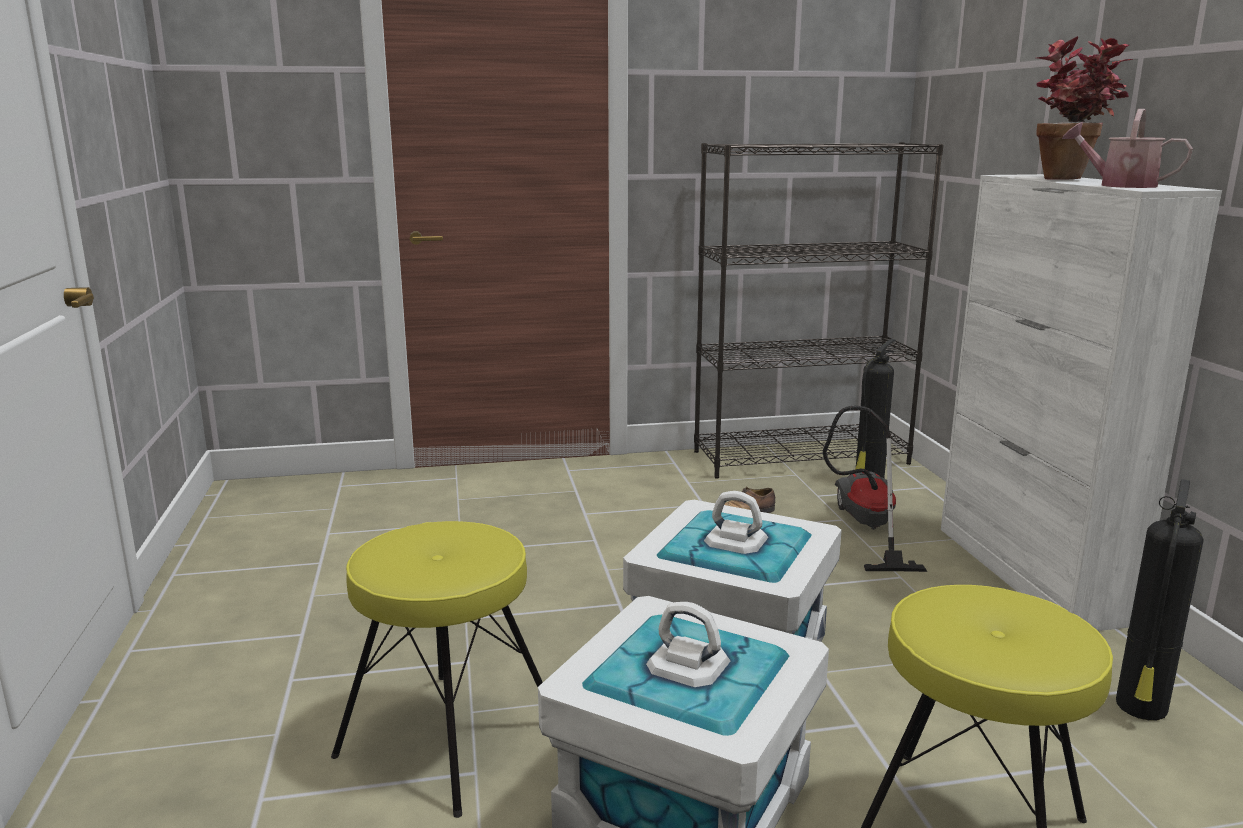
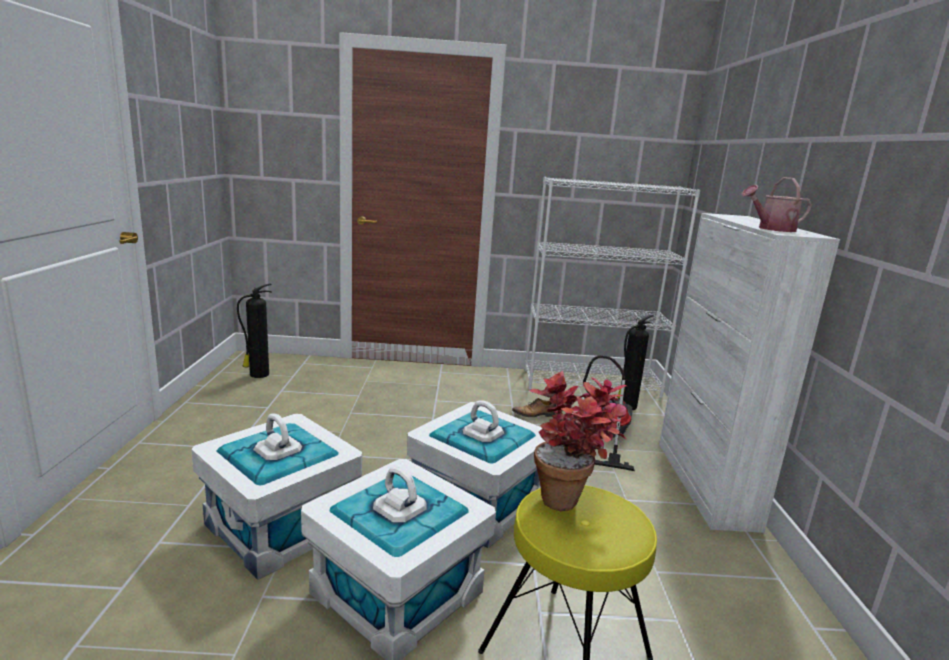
camera: 10 degrees right, 0 degrees up
yellow stool [331,521,543,818] -> white storage box [191,413,362,580]
black bookcase [694,142,943,479] -> white bookcase [525,177,700,398]
potted plant [1036,36,1133,180] -> potted plant moved to [529,371,627,511]
watering can [1062,109,1193,188] -> watering can turned 60 degrees counterclockwise [742,177,812,232]
fire extinguisher [1116,479,1203,720] -> fire extinguisher moved to [237,284,272,378]

